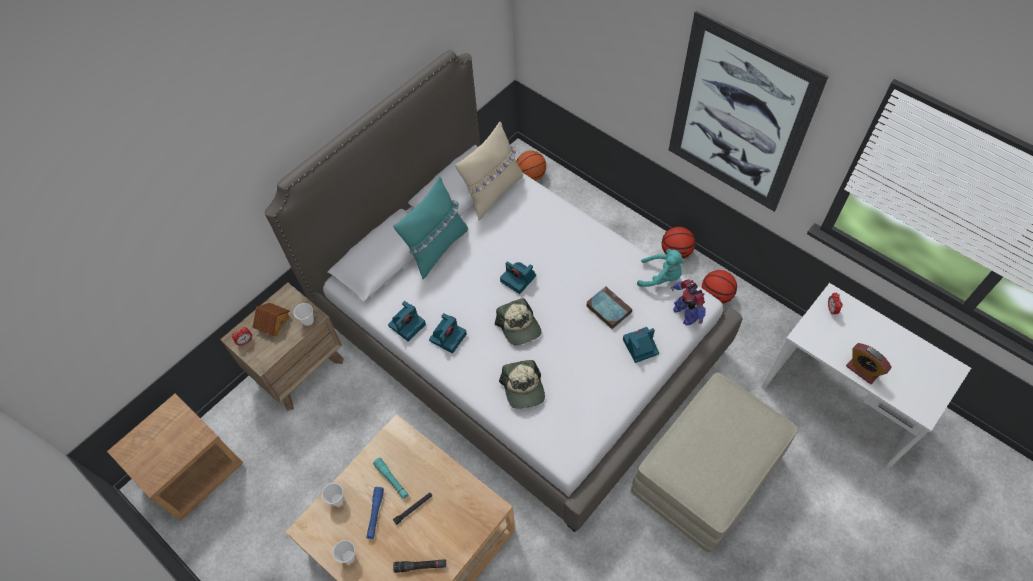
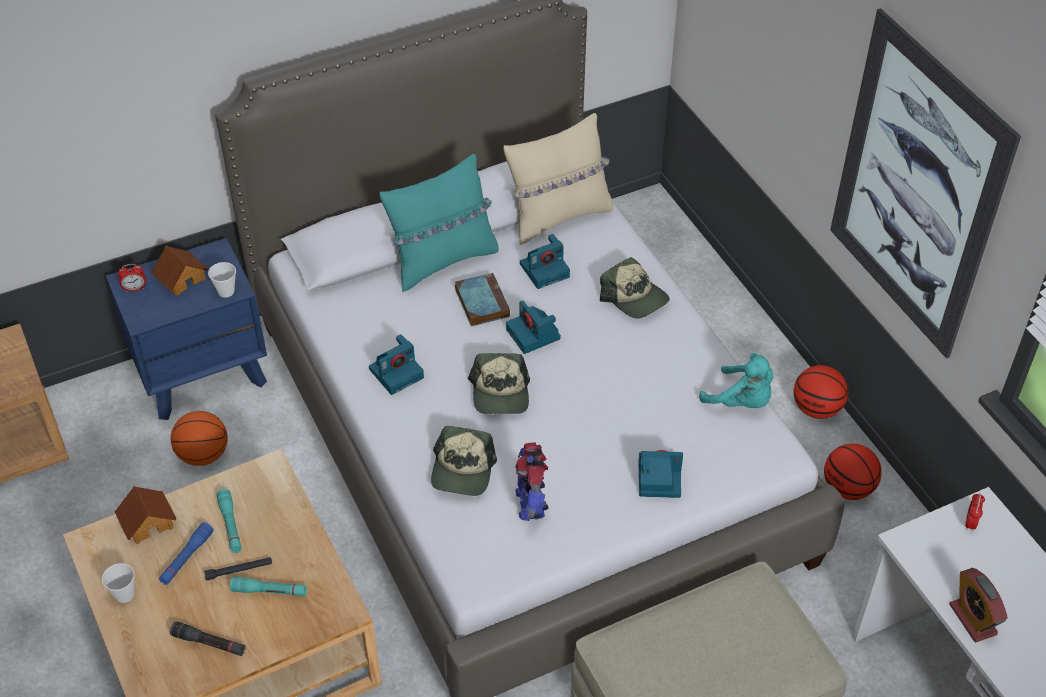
camera: 20 degrees right, 10 degrees down
brown nightstand [220,282,344,411] -> blue nightstand [106,238,267,420]
cup [322,483,343,506] -> toy house [115,486,177,544]
camera [388,301,426,342] -> camera moved to [520,234,570,289]
basketball [516,151,546,181] -> basketball moved to [171,411,228,466]
book [586,286,632,329] -> book moved to [455,273,510,326]
toy robot [671,280,706,326] -> toy robot moved to [515,442,549,521]
none -> turquoise flashlight [230,577,307,596]
none -> cap [600,257,670,319]

